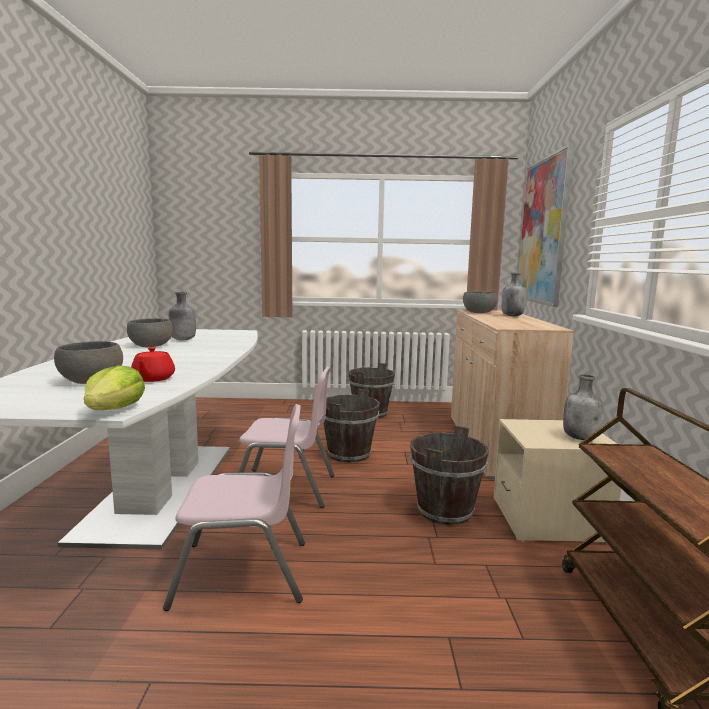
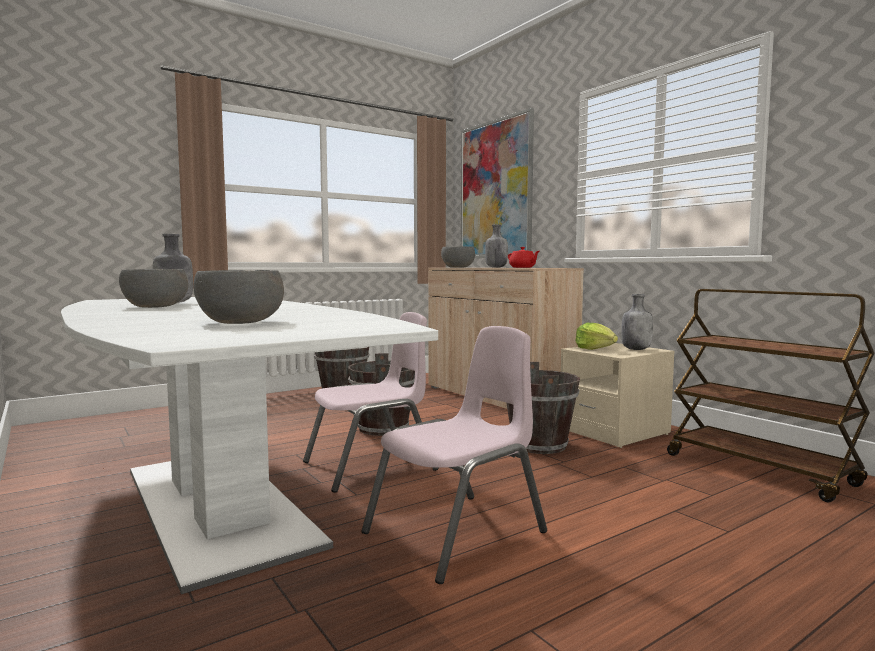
camera: 35 degrees left, 5 degrees down
lettuce [84,365,145,410] -> lettuce moved to [575,323,618,350]
red teapot [131,347,175,382] -> red teapot moved to [508,247,539,268]

